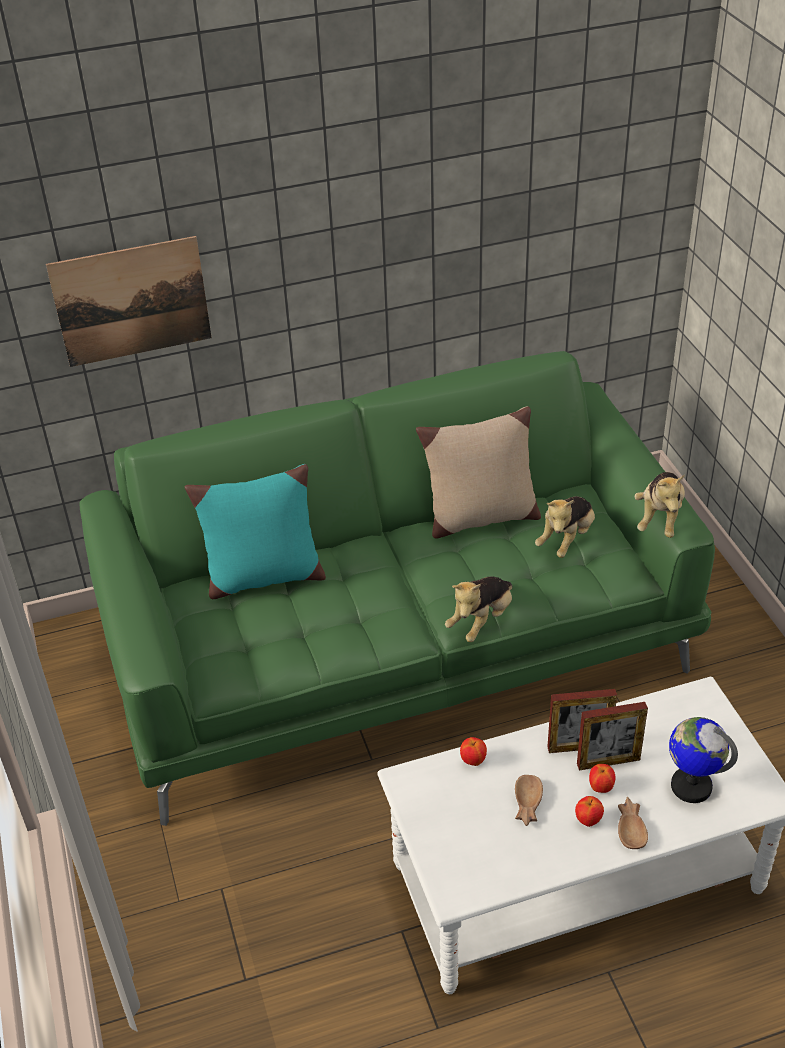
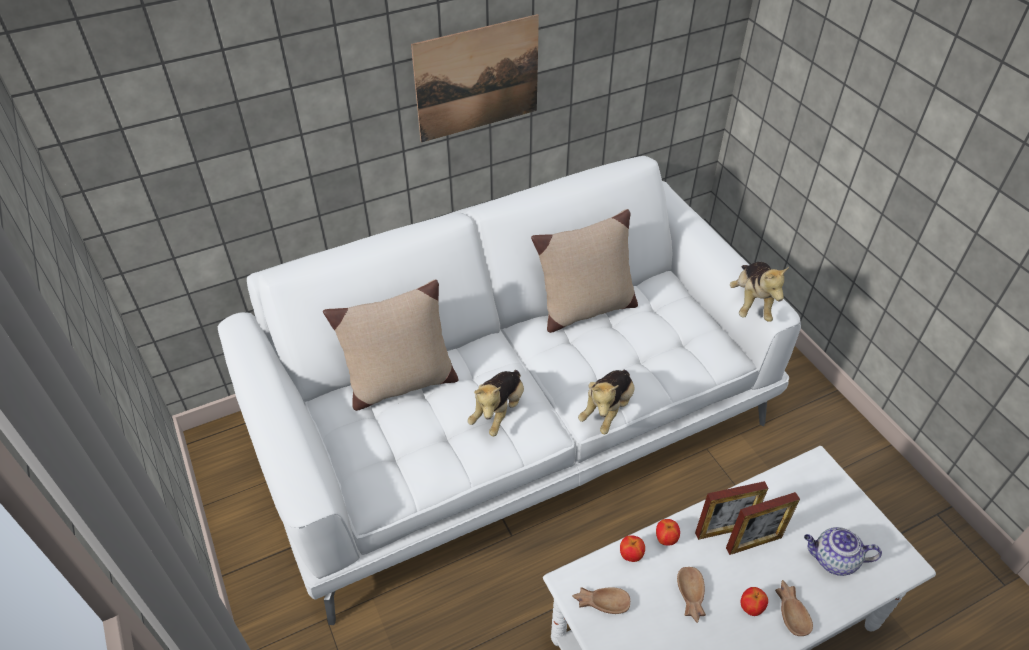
camera: 10 degrees left, 5 degrees up
picture [46,236,212,367] -> picture moved to [411,14,539,143]
green sofa [79,351,715,826] -> white sofa [218,156,801,625]
turquoise pillow [185,464,326,599] -> beige pillow [323,279,458,411]
plush toy [535,496,595,558] -> plush toy moved to [467,370,524,436]
apple [589,764,615,793] -> apple moved to [656,519,680,546]
globe [669,717,738,803] -> teapot [804,527,882,576]
none -> brown bowl [572,587,630,614]

